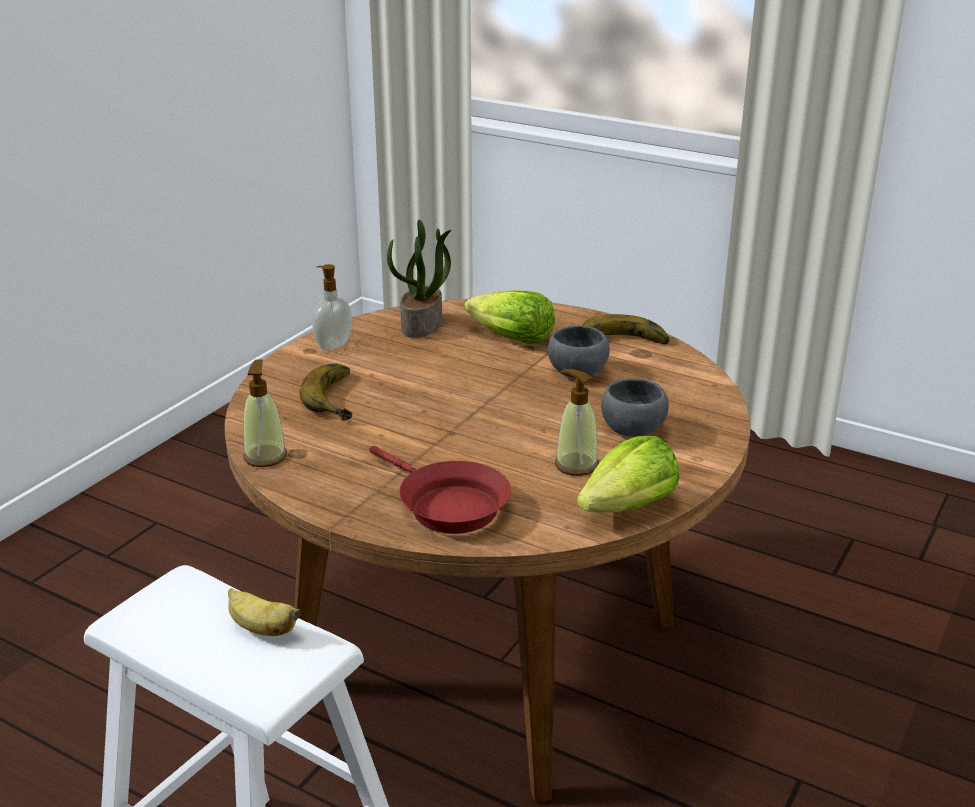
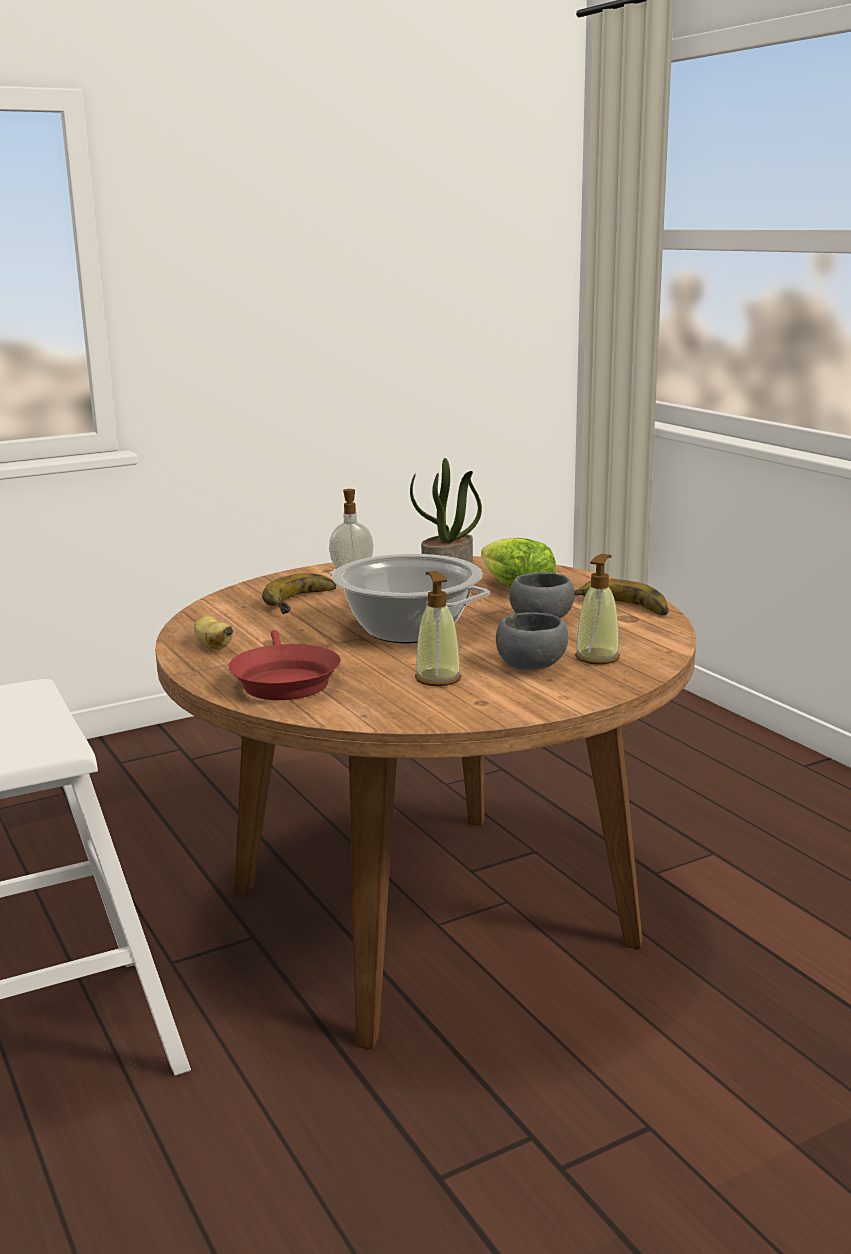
camera: 30 degrees right, 10 degrees down
banana [228,588,301,636] -> banana moved to [194,614,234,650]
soap dispenser [243,360,287,467] -> soap dispenser moved to [575,554,620,665]
lettuce [577,436,679,513] -> none
none -> cooking pot [330,554,490,643]

